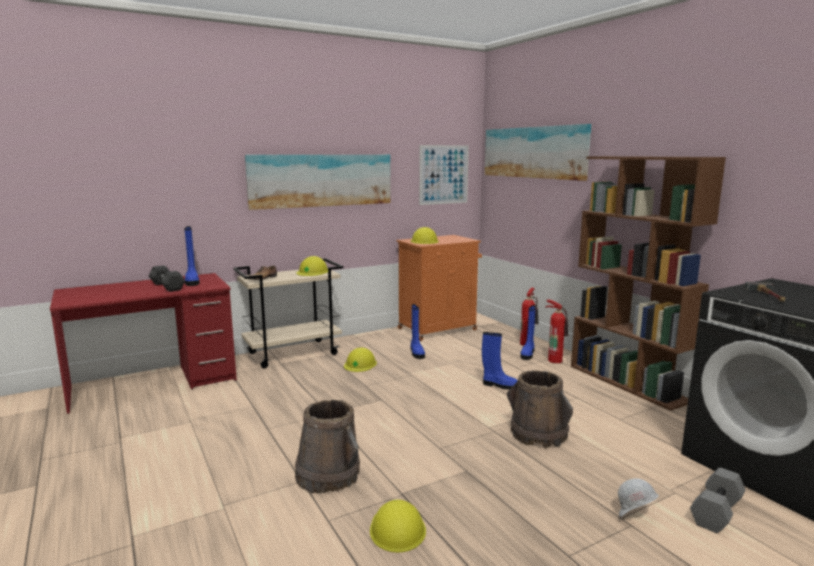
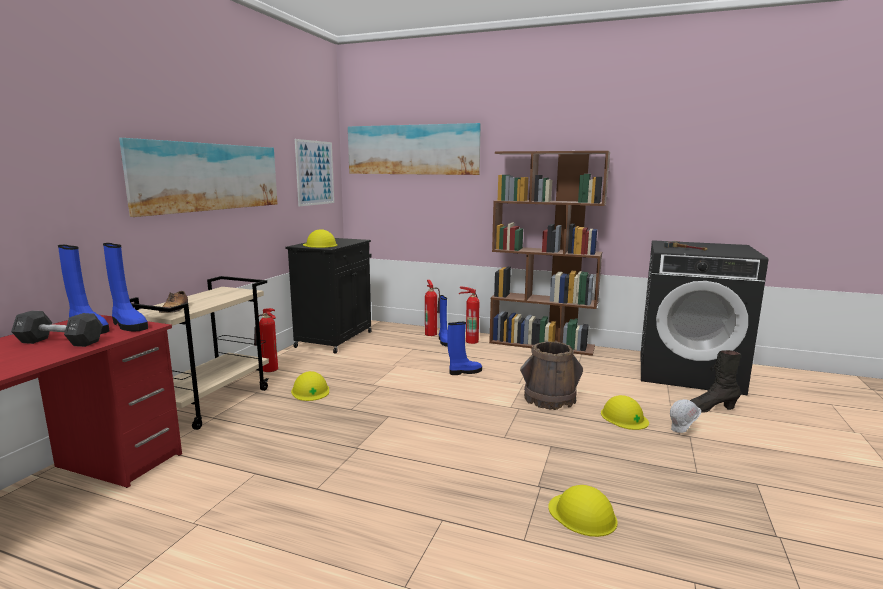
camera: 40 degrees left, 0 degrees up
brown bucket [295,400,360,493] -> none
yellow hard hat [296,256,328,276] -> yellow hard hat moved to [601,395,649,430]
orange cabinet [396,235,482,341] -> black cabinet [286,238,372,354]
blue boot [410,304,425,359] -> blue boot moved to [103,243,148,332]
grey dumbbell [690,467,745,533] -> black boot [690,350,741,412]
none -> fire extinguisher [254,308,278,372]

